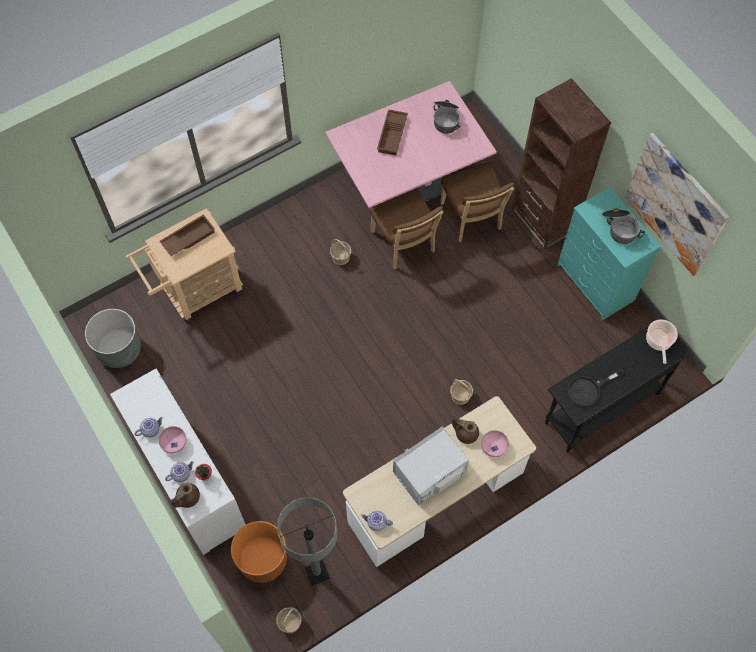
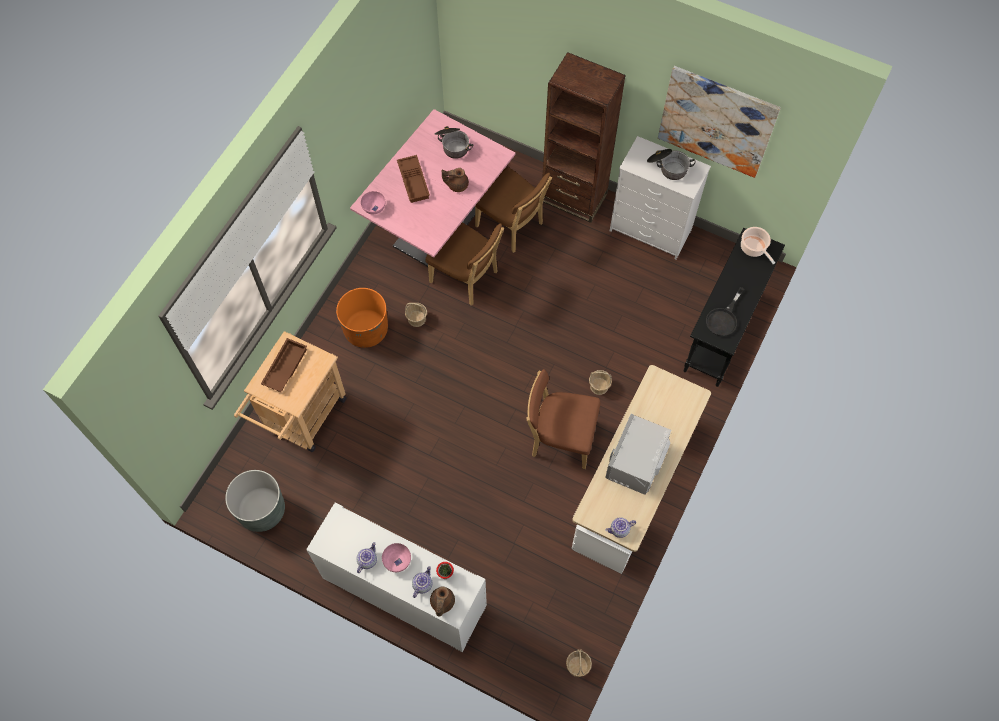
camera: 30 degrees left, 0 degrees up
orange planter [231,521,287,583] -> orange planter moved to [336,288,388,348]
grey floor lamp [277,497,337,586] -> none
brown teapot [452,416,479,444] -> brown teapot moved to [442,168,469,192]
pink bowl [481,430,509,457] -> pink bowl moved to [361,191,386,214]
turquoise dresser [557,187,661,320] -> white dresser [610,136,711,260]
none -> brown chair [526,369,600,469]

